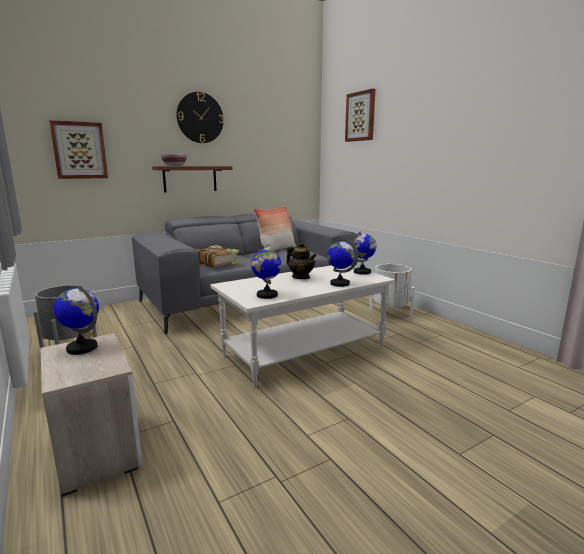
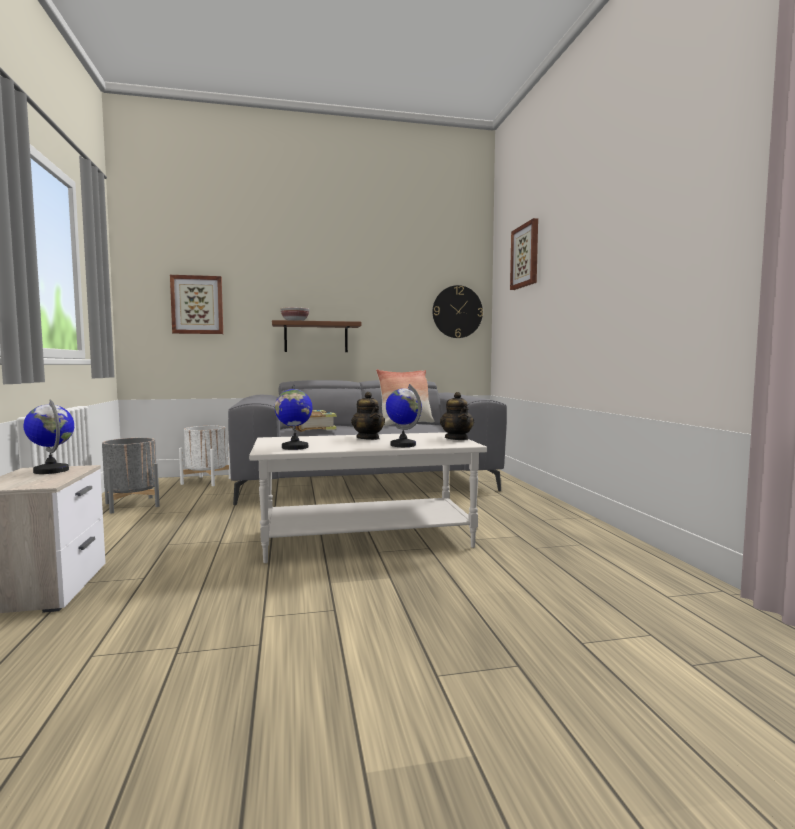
camera: 20 degrees right, 10 degrees down
wall clock [177,92,224,143] -> wall clock moved to [432,285,483,338]
globe [352,232,377,275] -> teapot [440,392,474,440]
white planter [370,264,415,321] -> white planter moved to [179,426,231,486]

